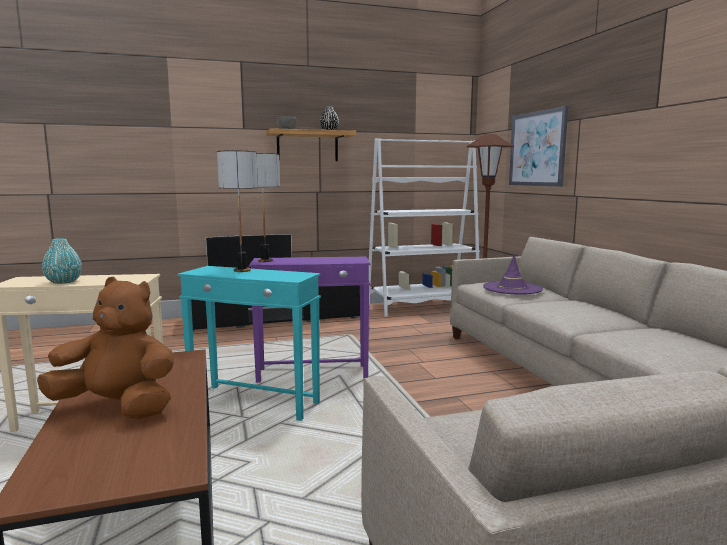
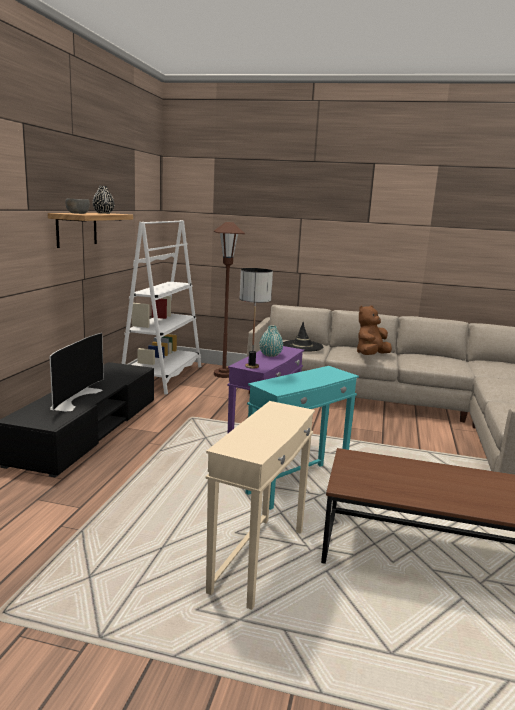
camera: 60 degrees left, 5 degrees up
brown plush toy [37,277,174,419] -> brown plush toy moved to [357,305,392,355]
turquoise vase [42,238,82,284] -> turquoise vase moved to [259,325,283,357]
table lamp [217,151,258,272] -> none
purple hat [483,254,543,295] -> black hat [283,322,323,352]
picture [509,106,568,187] -> none

